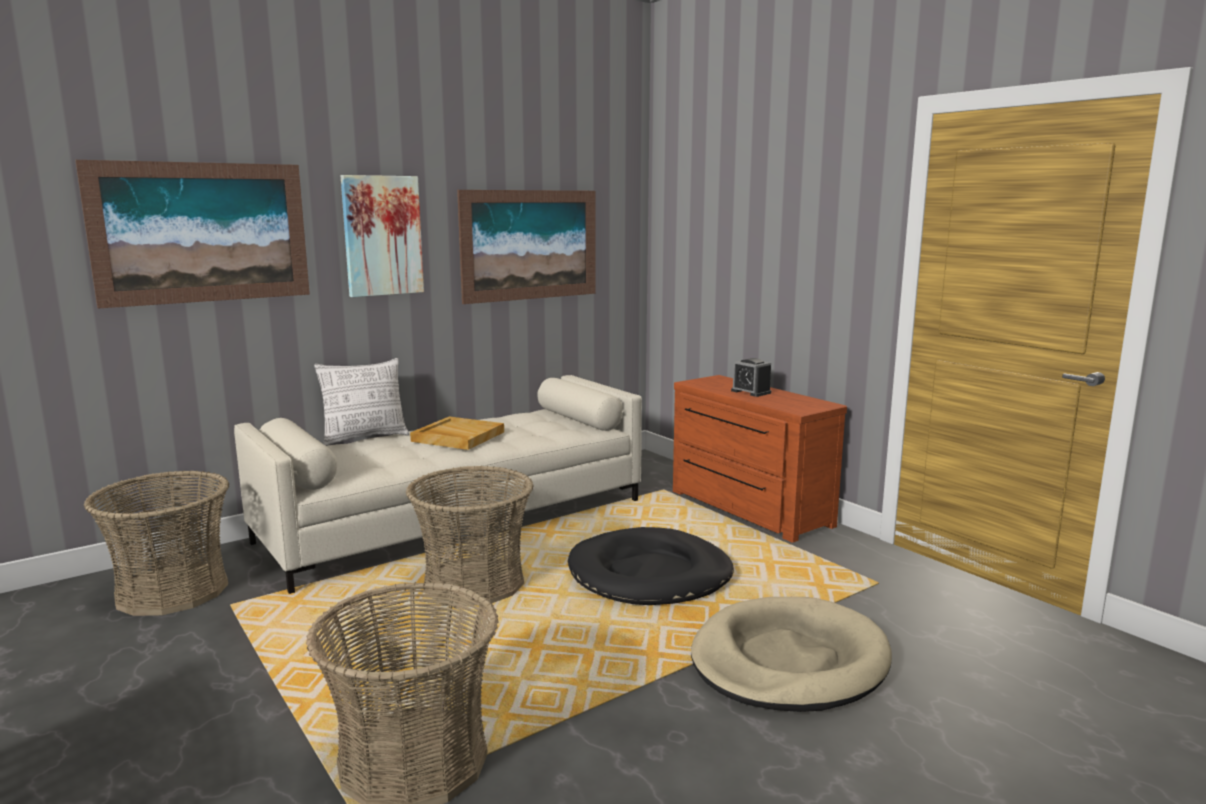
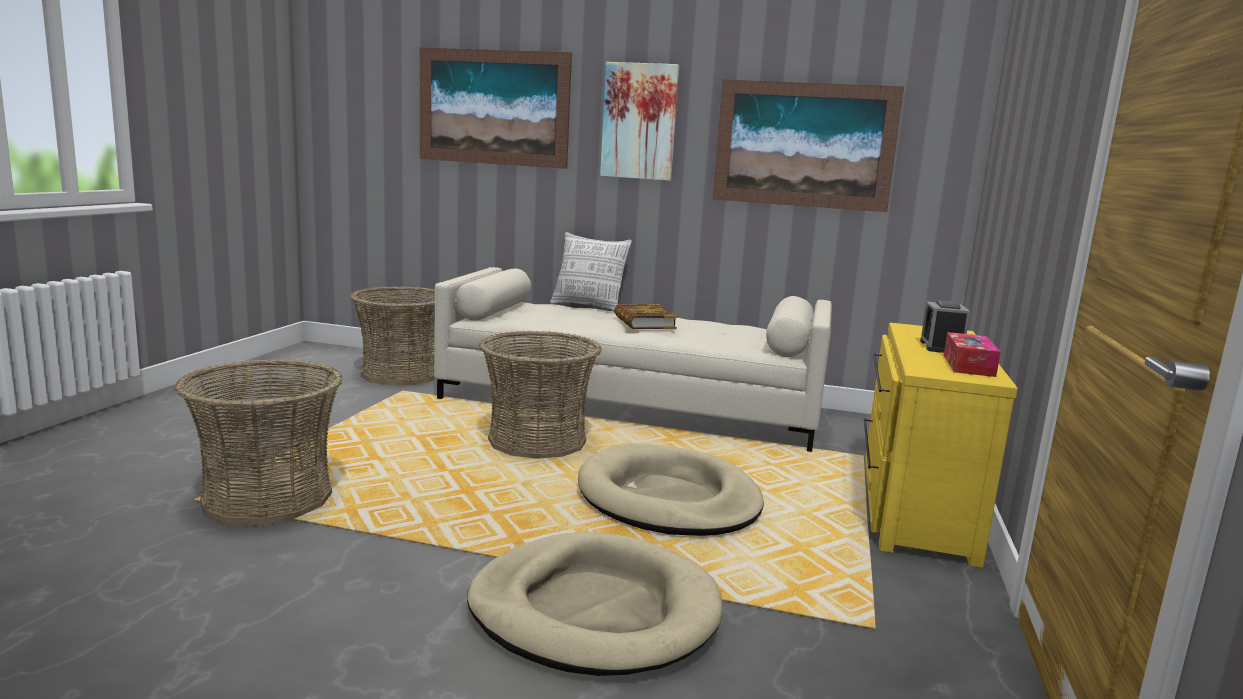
camera: 50 degrees right, 0 degrees up
beige tray [410,416,504,450] -> book [614,304,678,329]
black dog bed [568,527,734,605] -> beige dog bed [578,444,764,536]
brown dresser [673,375,847,543] -> yellow dresser [864,323,1018,568]
none -> tissue box [944,332,1001,377]

